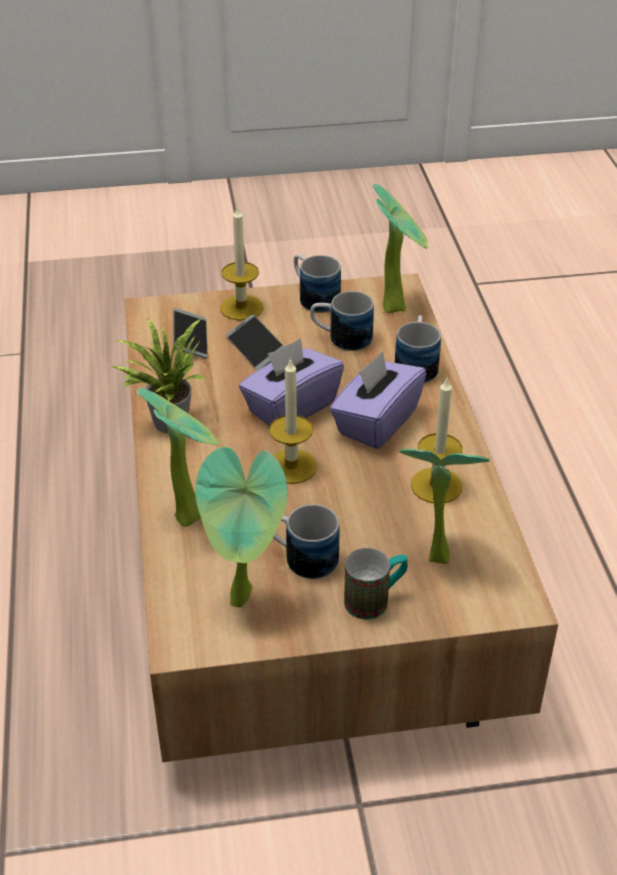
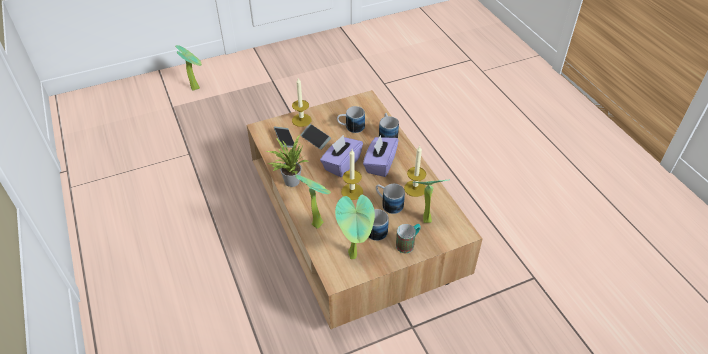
camera: 15 degrees left, 5 degrees up
mug [294,254,341,313] -> mug moved to [376,184,405,214]
potted plant [372,184,429,313] -> potted plant moved to [175,45,202,91]

